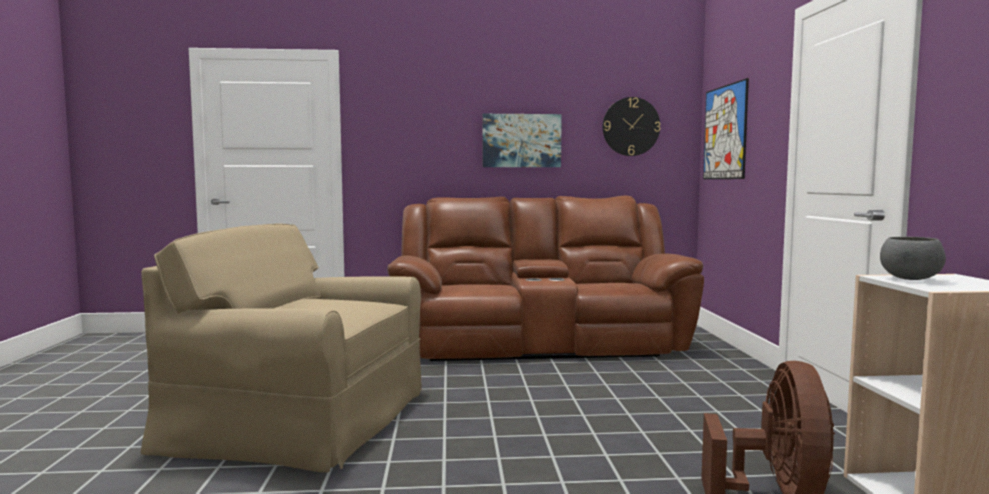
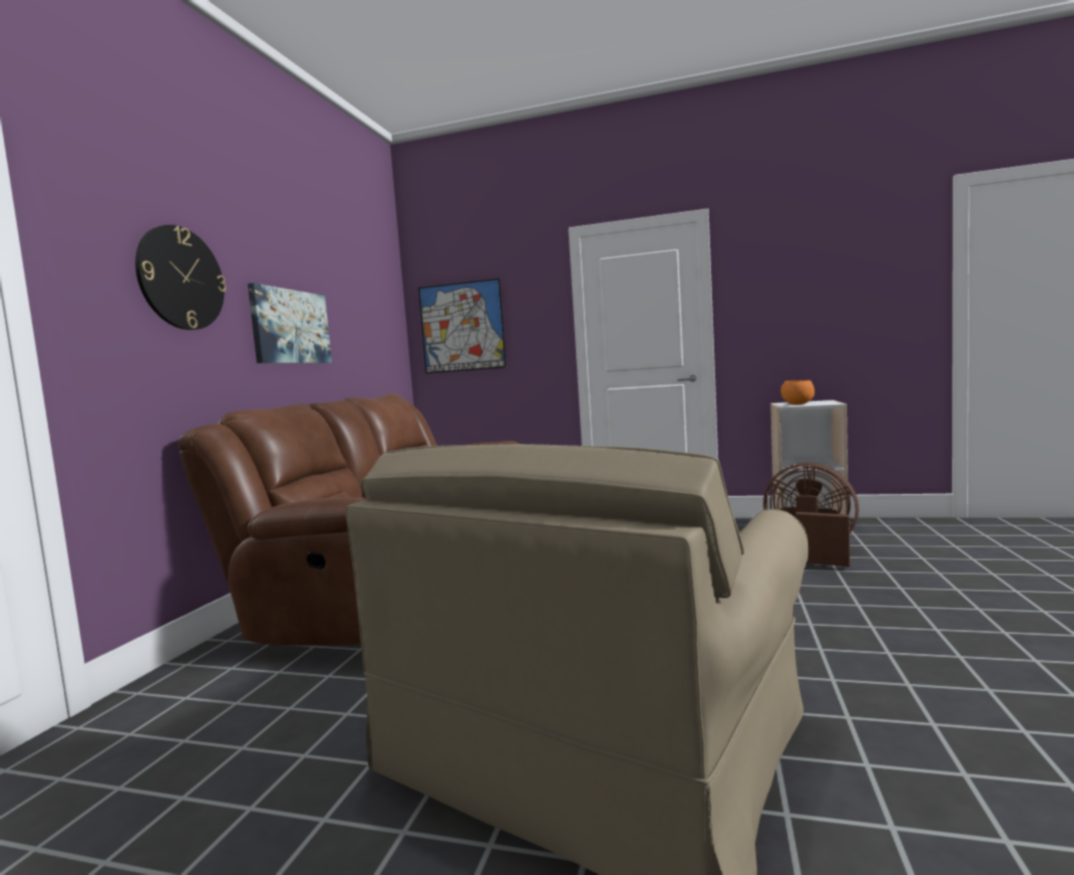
camera: 70 degrees left, 0 degrees up
wall clock [603,97,660,156] -> wall clock moved to [135,225,226,330]
grey bowl [880,237,946,280] -> orange bowl [781,380,815,405]

